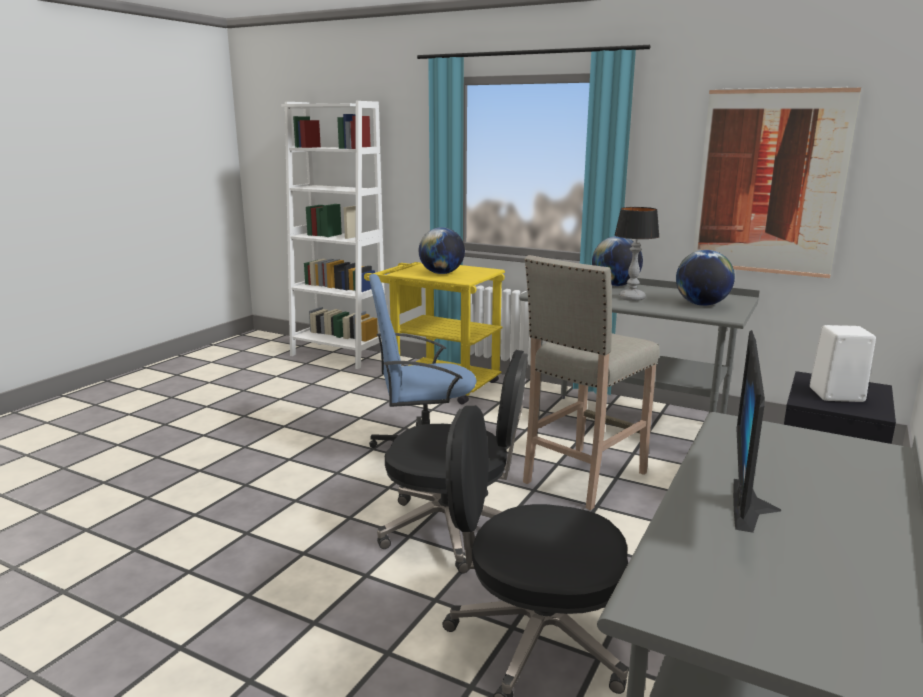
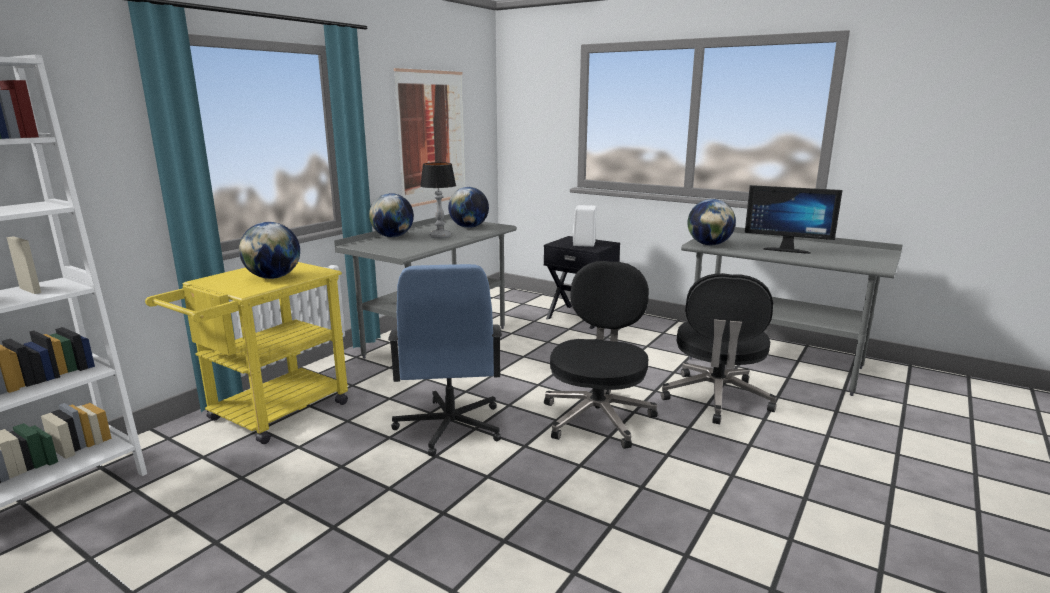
camera: 85 degrees left, 0 degrees up
beige stool [523,255,660,510] -> none
none -> globe [688,199,736,245]

